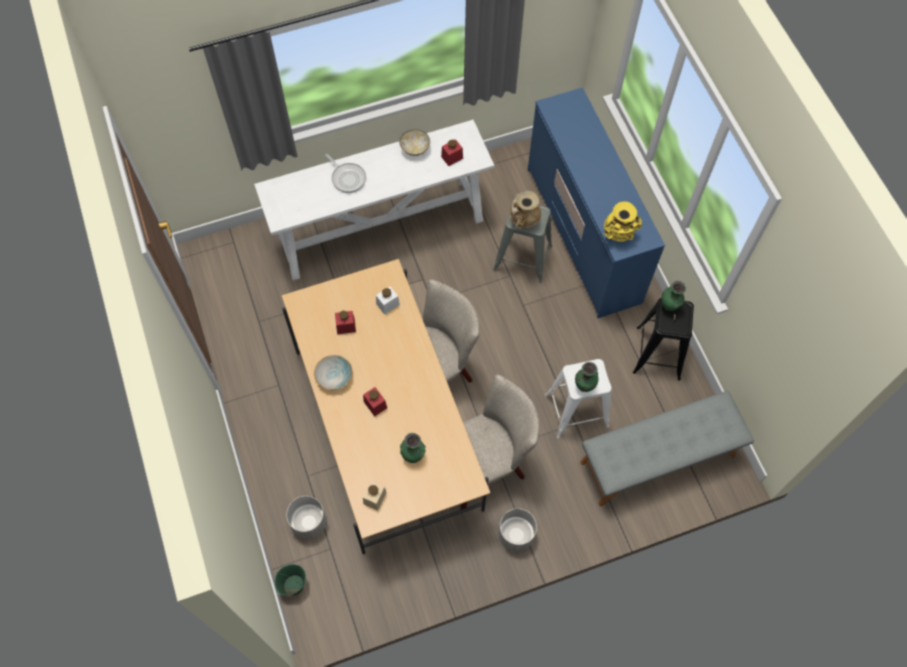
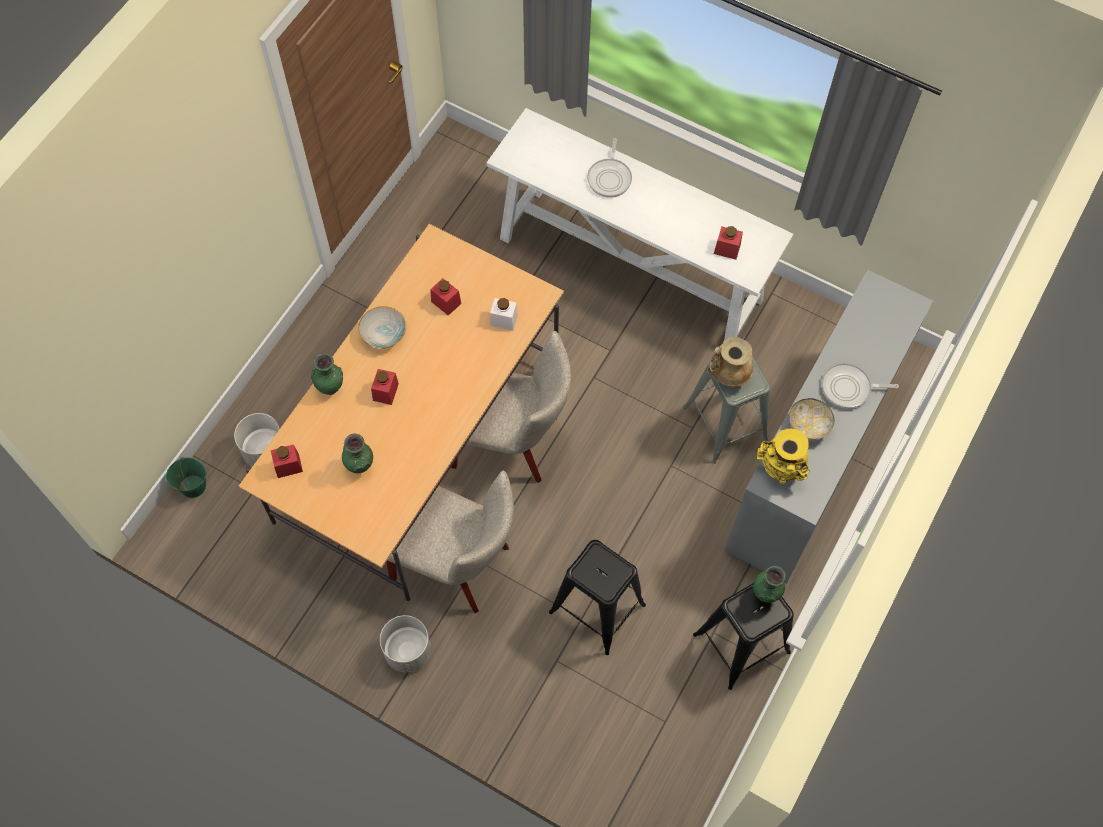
camera: 50 degrees right, 0 degrees up
beige jar [363,481,387,510] -> red jar [271,445,303,478]
bowl [399,129,430,156] -> bowl moved to [789,398,835,440]
blue dresser [528,87,665,318] -> grey dresser [725,270,933,583]
white stool [545,359,612,438] -> black stool [549,540,646,655]
green vase [575,362,599,392] -> green vase moved to [311,353,343,395]
grey bench [580,391,754,506] -> none
none -> frying pan [822,363,899,408]

